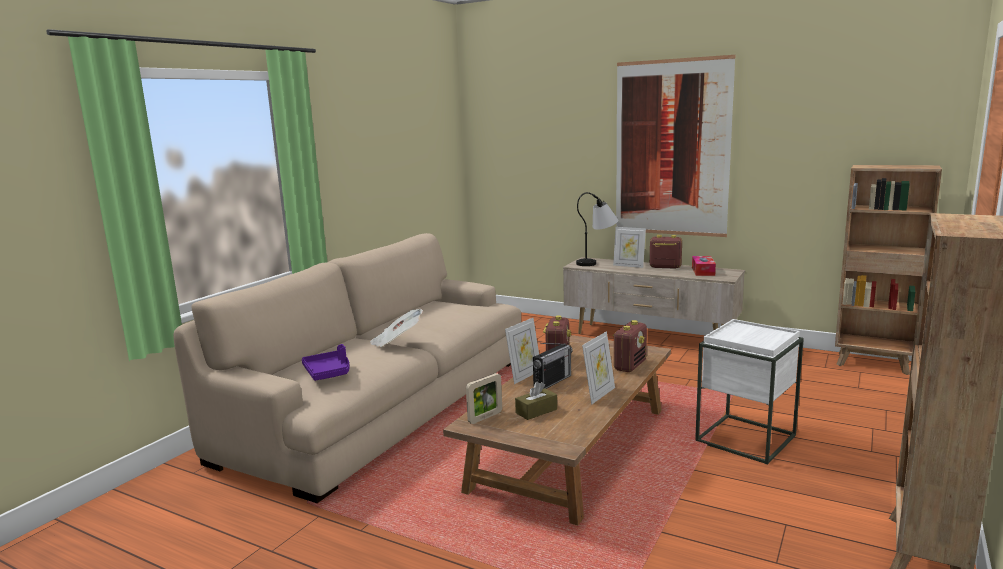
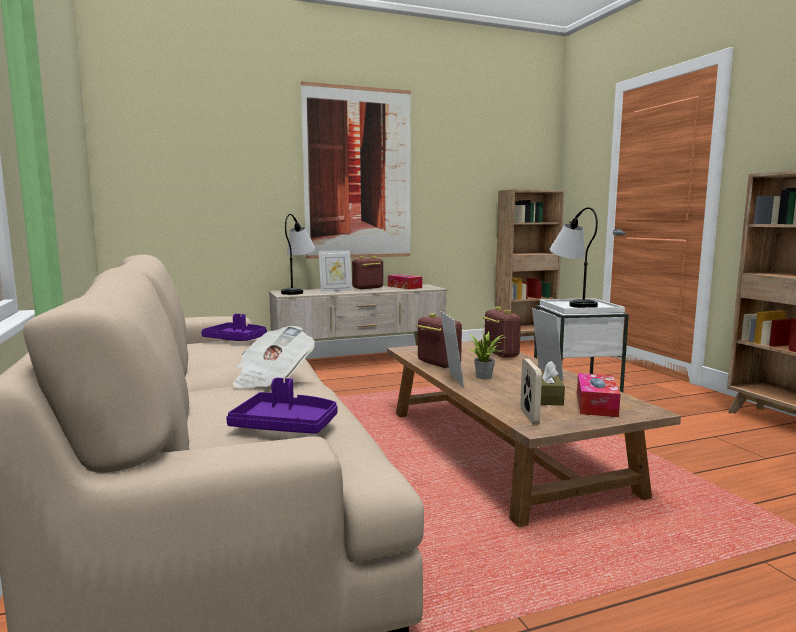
camera: 50 degrees left, 5 degrees down
radio [533,343,572,389] -> potted plant [468,330,503,379]
none -> purple tray [201,314,267,341]
none -> table lamp [550,207,598,308]
none -> tissue box [577,373,620,417]

